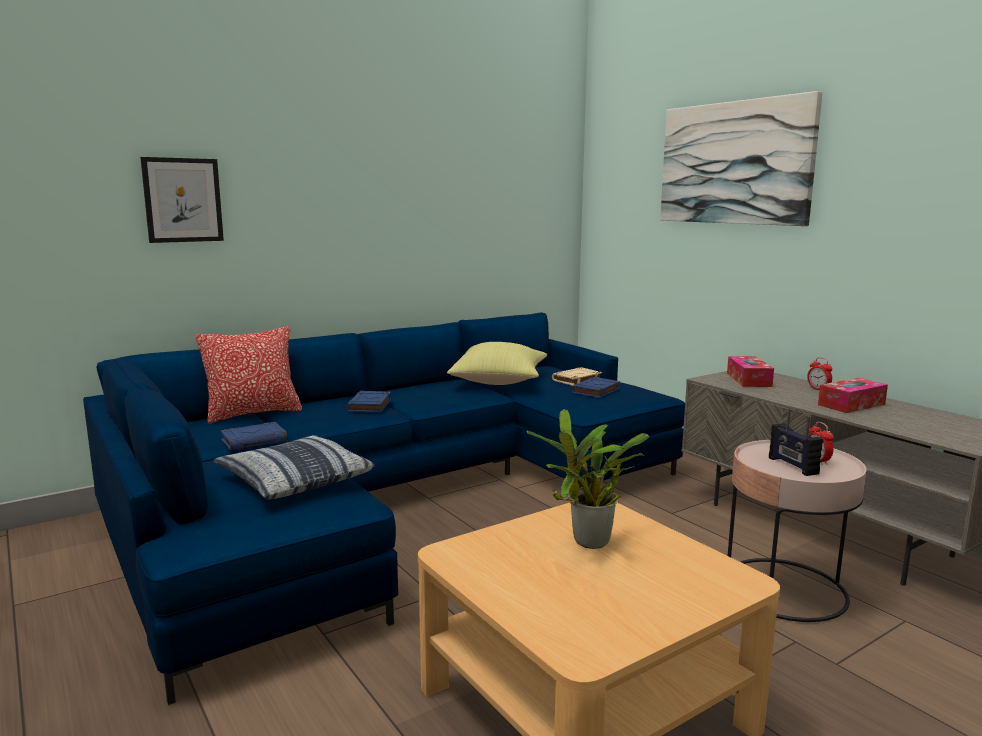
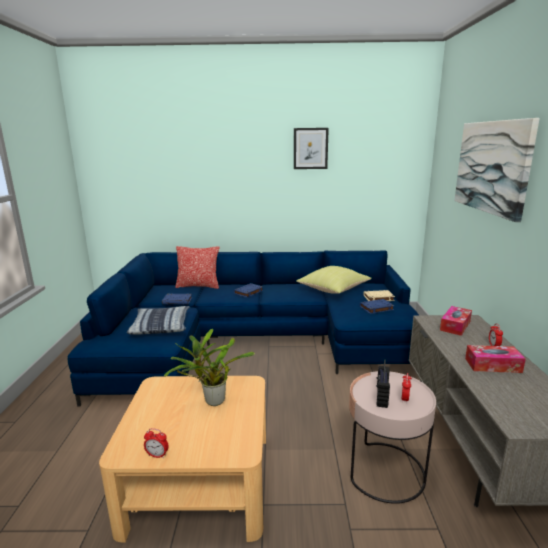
camera: 35 degrees right, 5 degrees up
picture [140,157,224,243] -> picture moved to [294,128,329,169]
none -> alarm clock [144,428,169,458]

